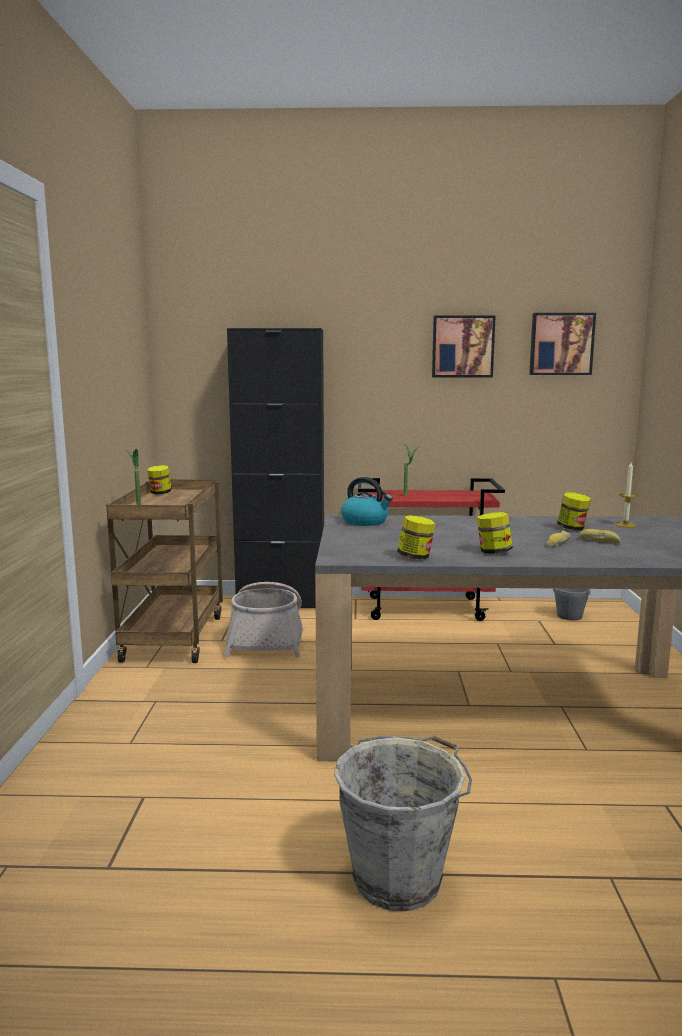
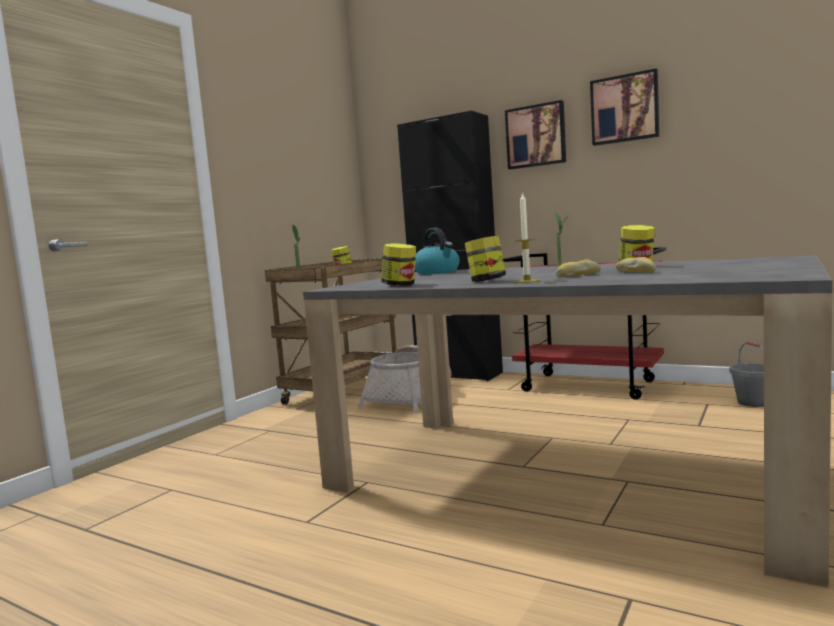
camera: 30 degrees right, 5 degrees down
grey bucket [334,736,472,911] -> none
picture [529,313,596,375] -> picture moved to [505,100,566,169]
candle [615,462,637,527] -> candle moved to [513,192,541,283]

